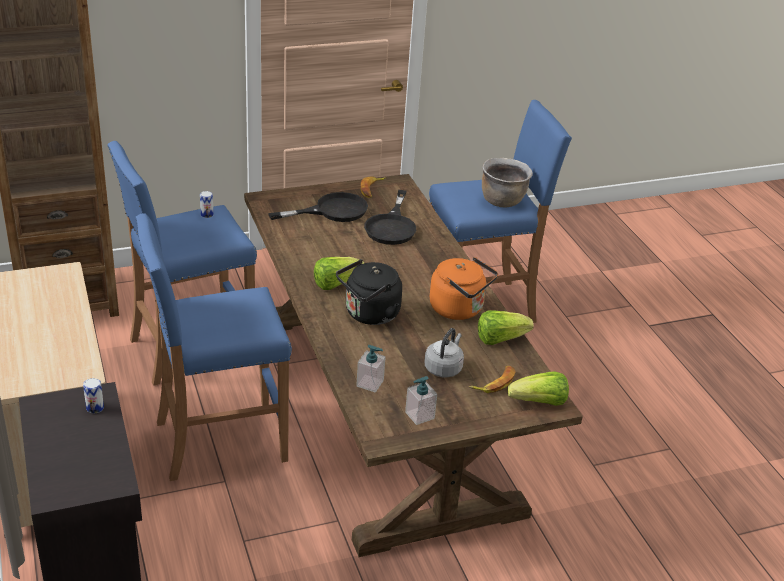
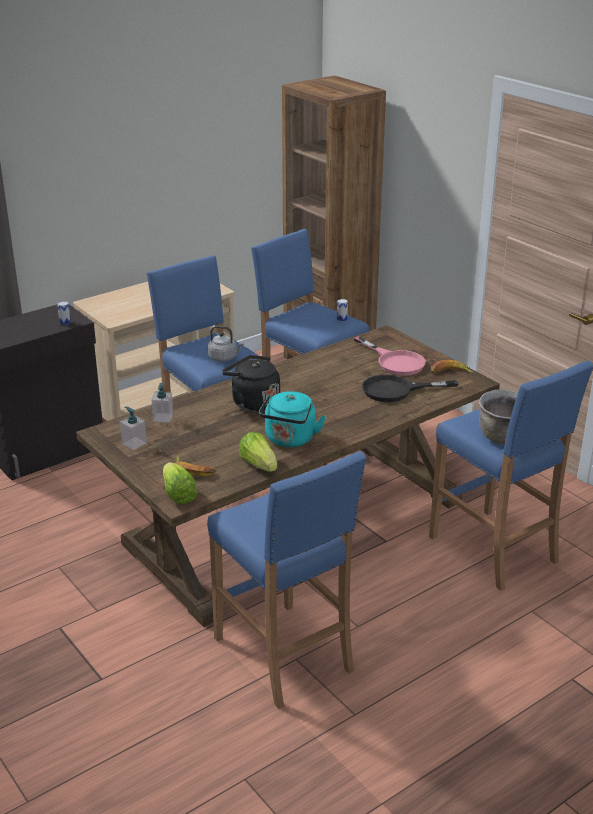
camera: 75 degrees right, 5 degrees down
black frying pan [268,192,368,222] -> pink frying pan [354,336,426,376]
lettuce [314,257,364,290] -> none
grey kettle [424,328,464,377] -> grey kettle moved to [208,326,244,362]
orange kettle [430,257,498,320] -> turquoise kettle [259,391,326,447]
none -> blue stool [207,451,367,709]

